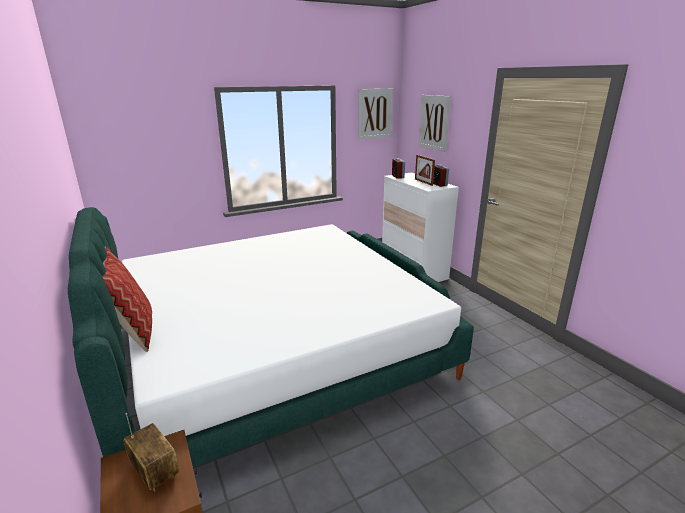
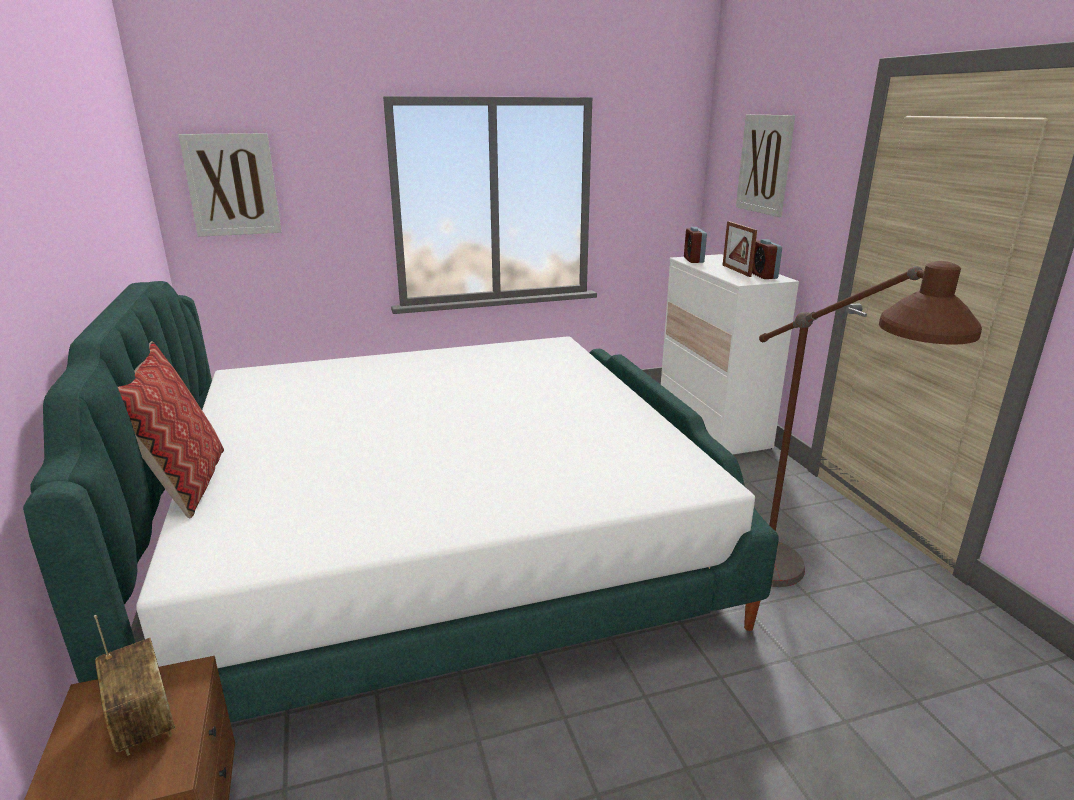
camera: 10 degrees right, 0 degrees up
picture [358,89,393,140] -> picture moved to [178,133,281,237]
none -> brown floor lamp [759,261,982,587]

